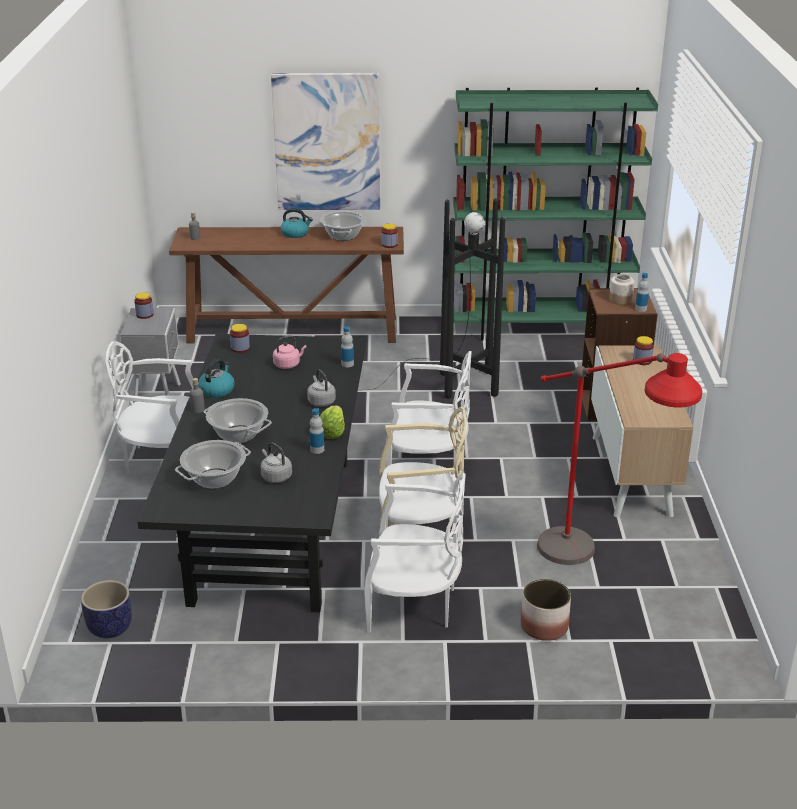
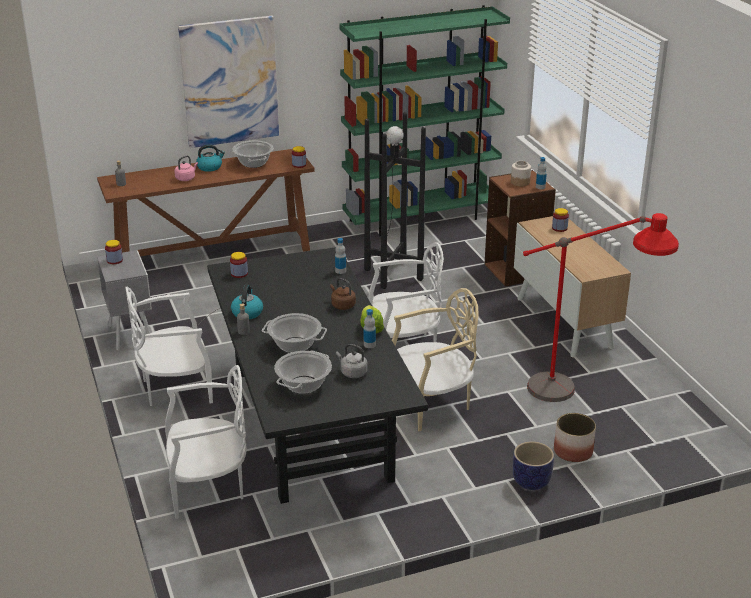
camera: 20 degrees left, 0 degrees up
planter [81,580,132,638] -> planter moved to [513,441,554,490]
pink kettle [273,335,307,369] -> pink kettle moved to [174,155,198,181]
grey kettle [307,370,336,407] -> brown kettle [330,278,356,310]
white chair [364,473,465,632] -> white chair moved to [165,365,247,519]

